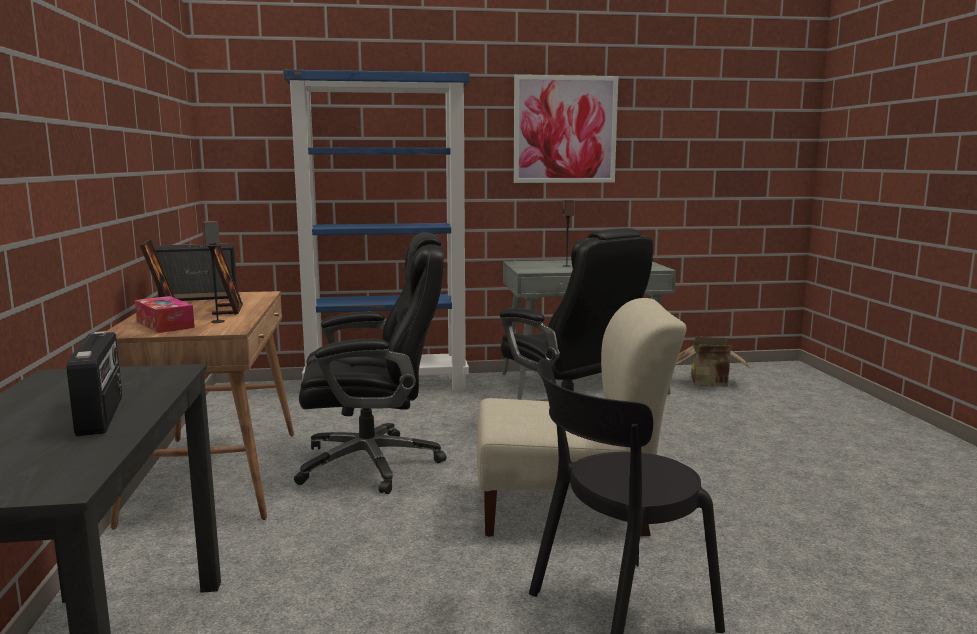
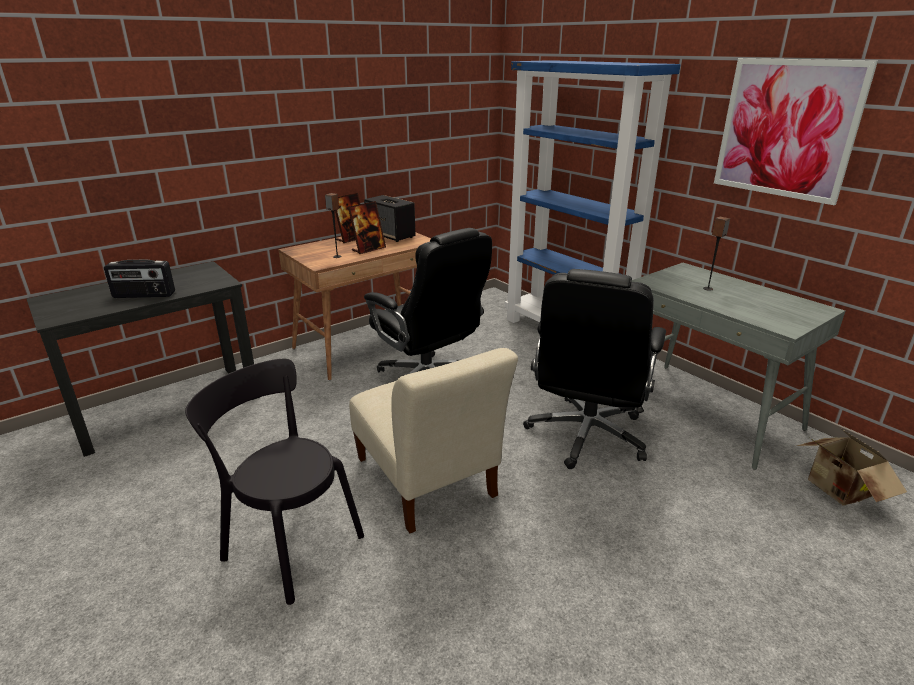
camera: 60 degrees right, 15 degrees up
radio [66,331,122,436] -> radio turned 45 degrees clockwise [104,260,175,298]
tissue box [135,296,195,333] -> none

